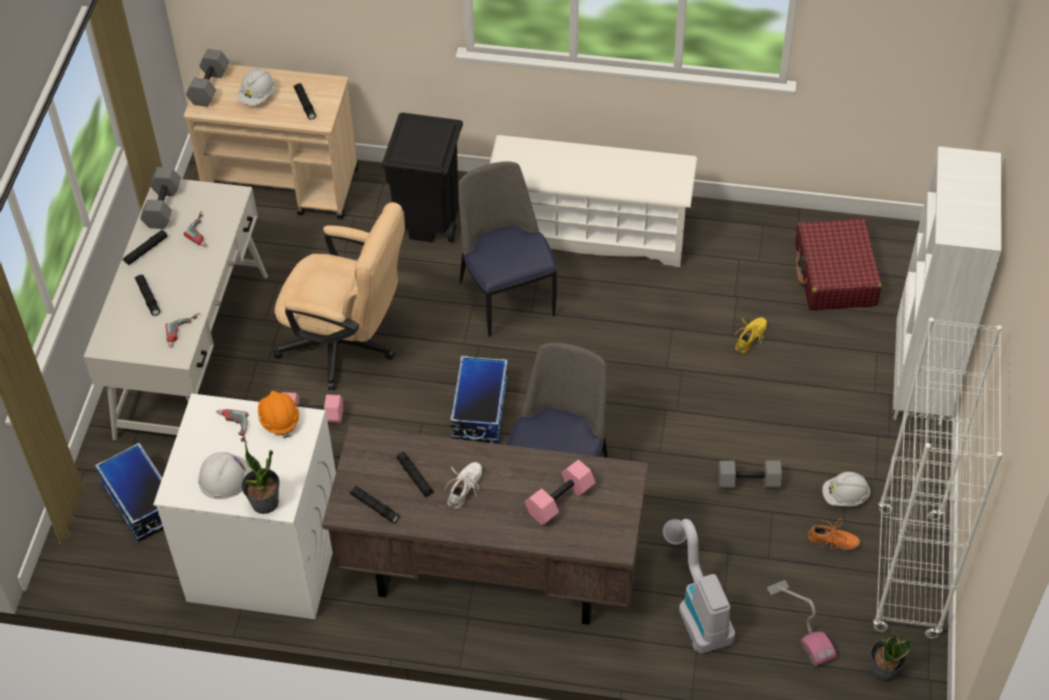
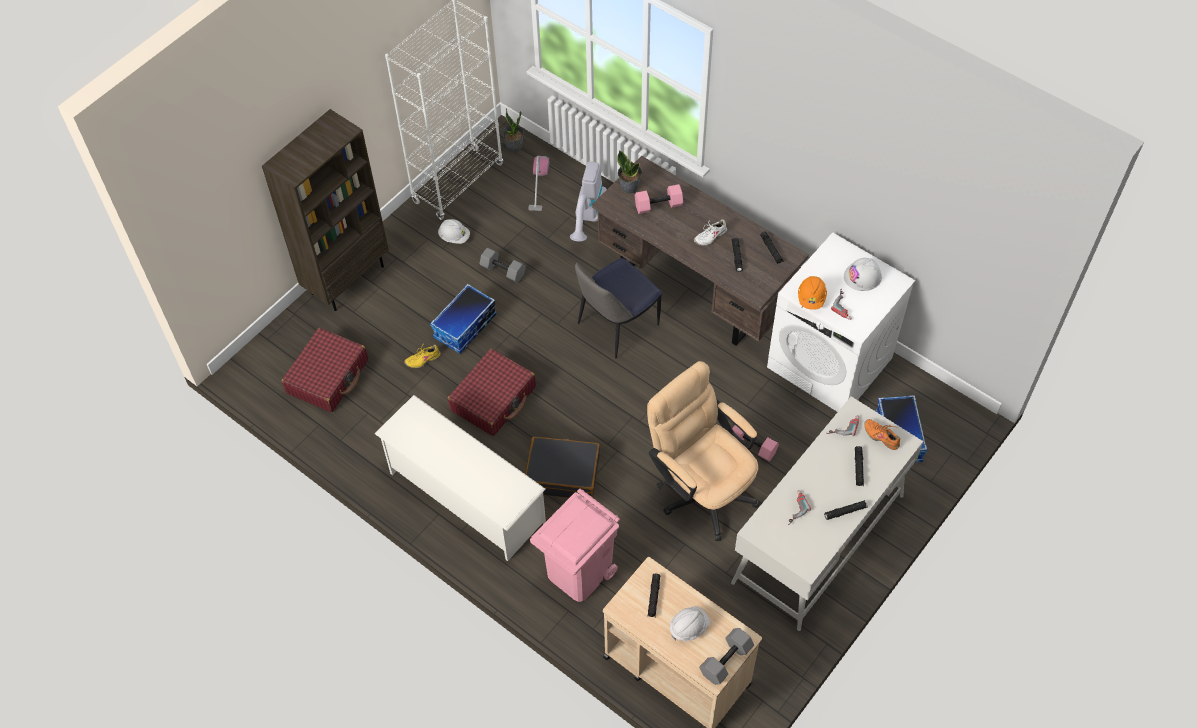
camera: 150 degrees left, 5 degrees up
grey dumbbell [140,167,181,229] -> none
potted plant [242,445,280,514] -> potted plant moved to [617,151,642,194]
black trash can [382,113,463,243] -> pink trash can [530,489,620,602]
storage box [450,356,508,444] -> storage box moved to [430,284,496,354]
chair [459,161,557,337] -> black suitcase [525,437,600,498]
orange shoe [808,518,861,551] -> orange shoe moved to [864,419,900,450]
white bookcase [893,146,1002,425] -> brown bookcase [262,109,389,311]
none -> red suitcase [448,349,536,436]

